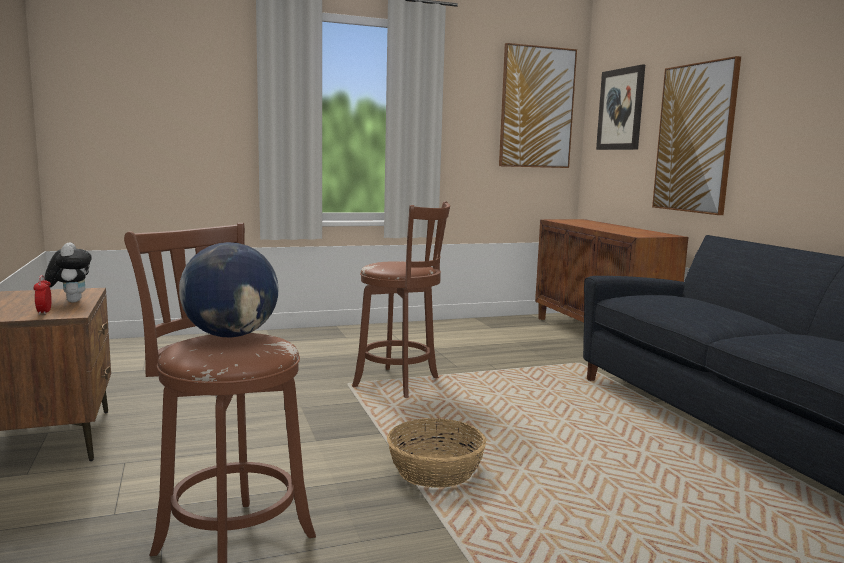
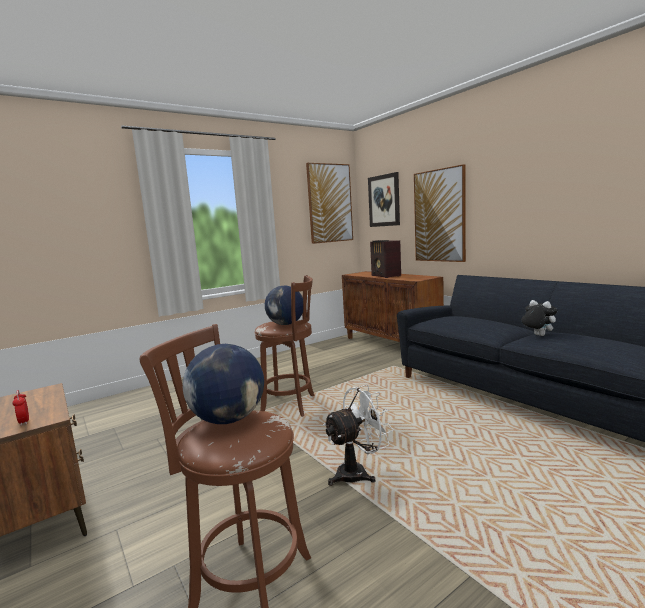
camera: 15 degrees left, 0 degrees up
plush toy [44,242,92,303] -> plush toy moved to [521,300,557,336]
basket [387,418,487,488] -> white fan [323,385,393,486]
none -> globe [265,285,303,325]
none -> radio [370,240,401,278]

